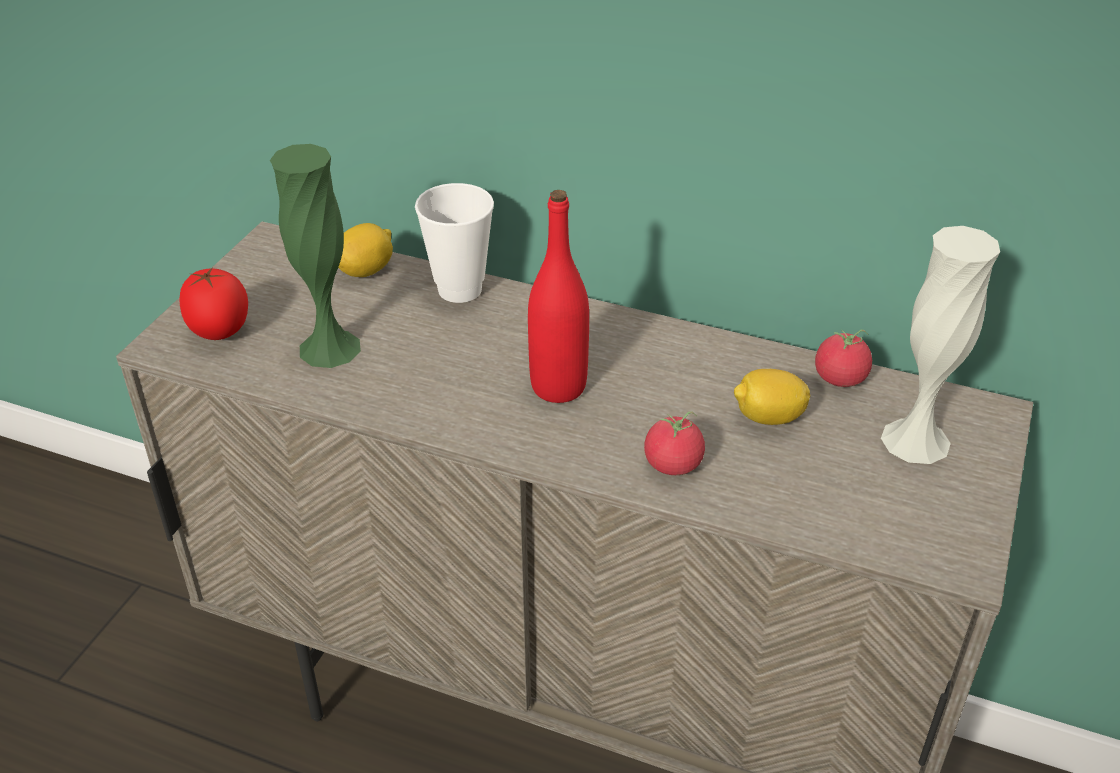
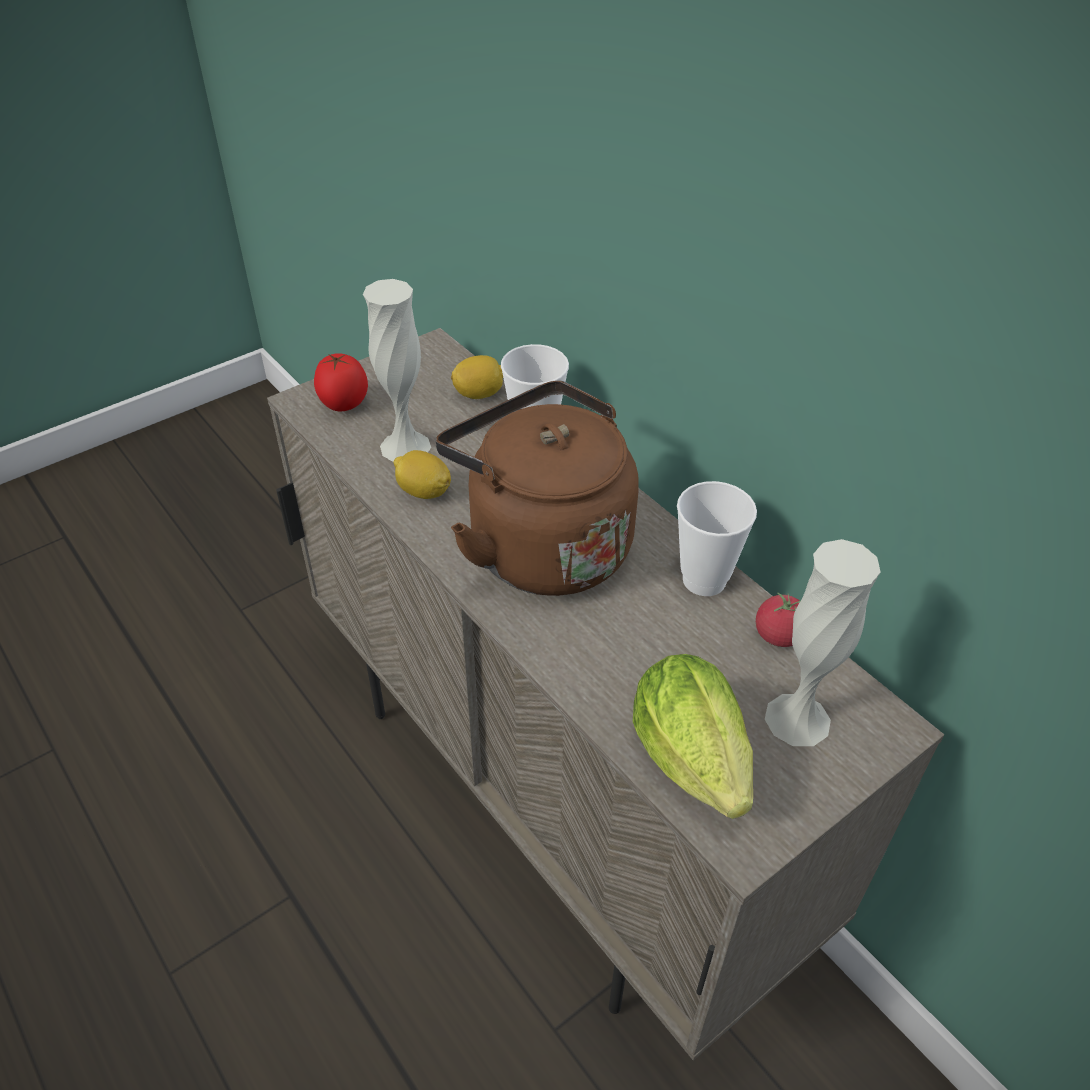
camera: 30 degrees right, 5 degrees up
green vase [270,144,361,368] -> white vase [363,279,431,462]
red bottle [528,190,589,403] -> brown kettle [436,381,639,596]
tomato [644,411,705,475] -> none
lemon [734,369,811,425] -> lemon moved to [393,450,451,499]
none -> lettuce [633,654,753,819]
none -> cup [677,481,757,596]

